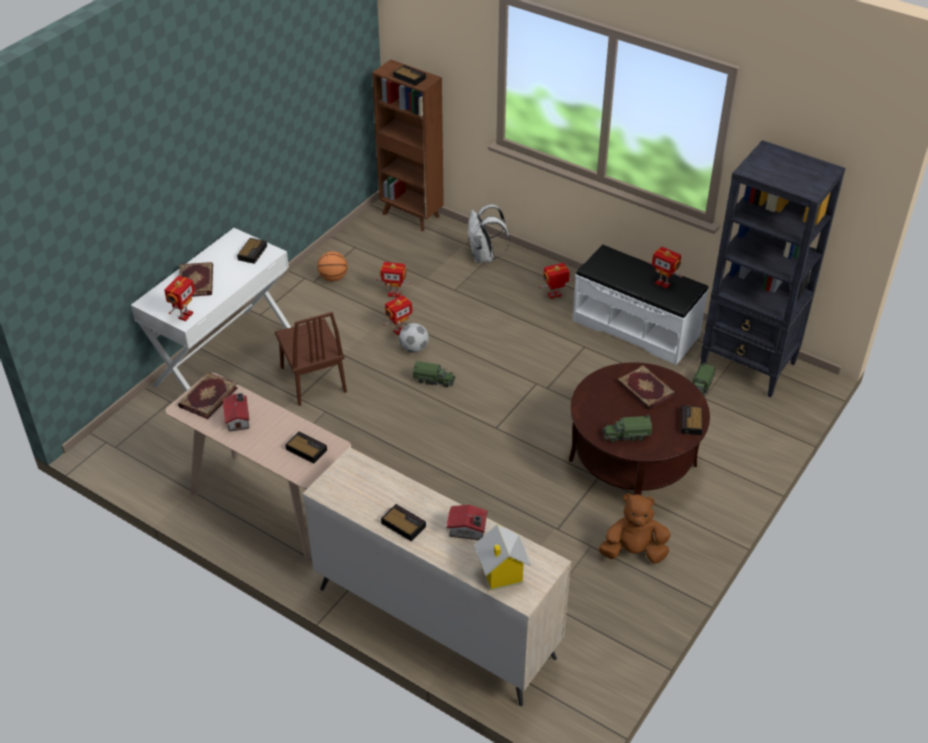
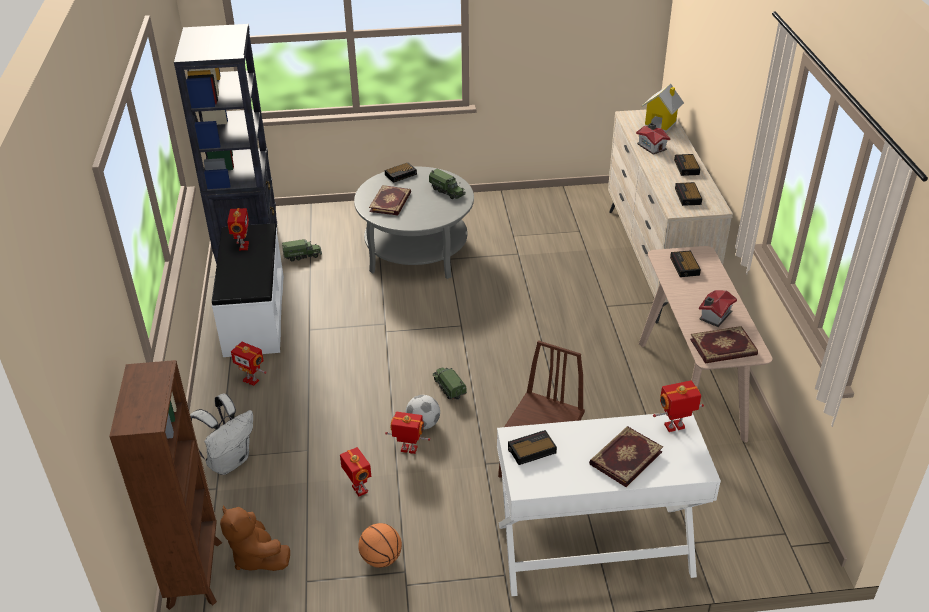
camera: 130 degrees left, 5 degrees down
alarm clock [393,65,426,86] -> alarm clock moved to [675,182,702,206]
brown coffee table [569,362,710,495] -> grey coffee table [354,167,474,279]
brown plush toy [599,493,670,564] -> brown plush toy moved to [220,506,290,571]

